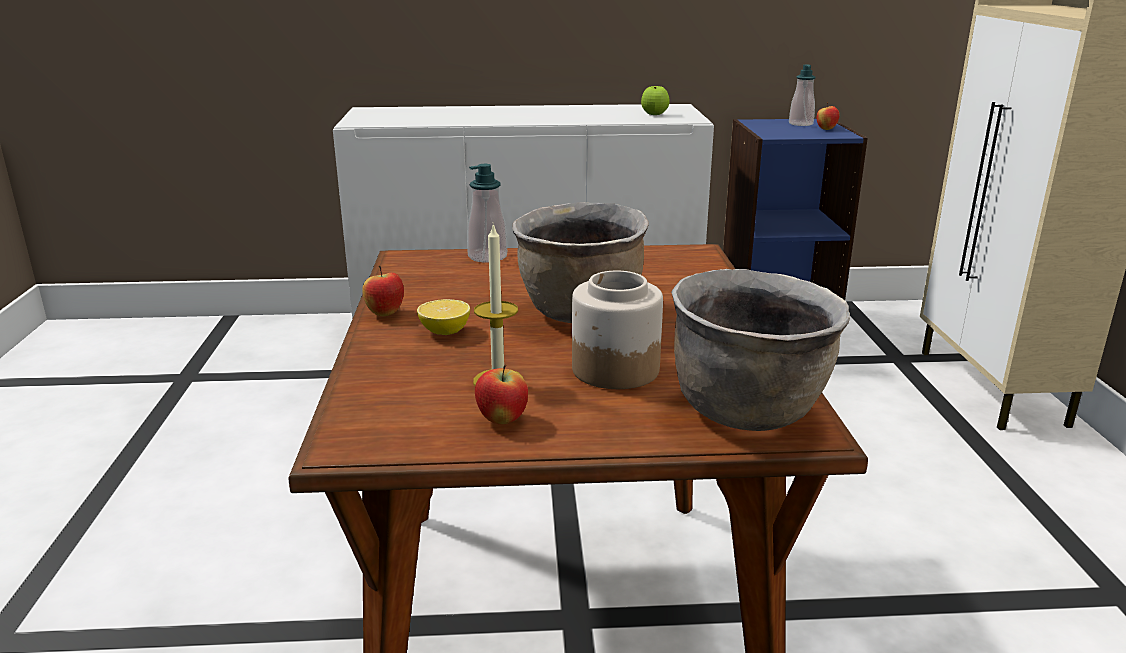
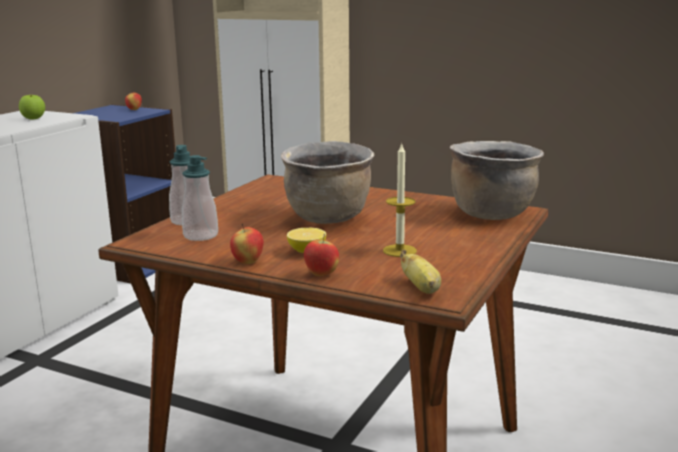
camera: 60 degrees left, 5 degrees down
apple [475,365,528,424] -> apple moved to [304,234,339,276]
jar [572,271,663,389] -> none
soap dispenser [789,65,816,126] -> soap dispenser moved to [182,155,218,241]
none -> banana [400,250,441,294]

